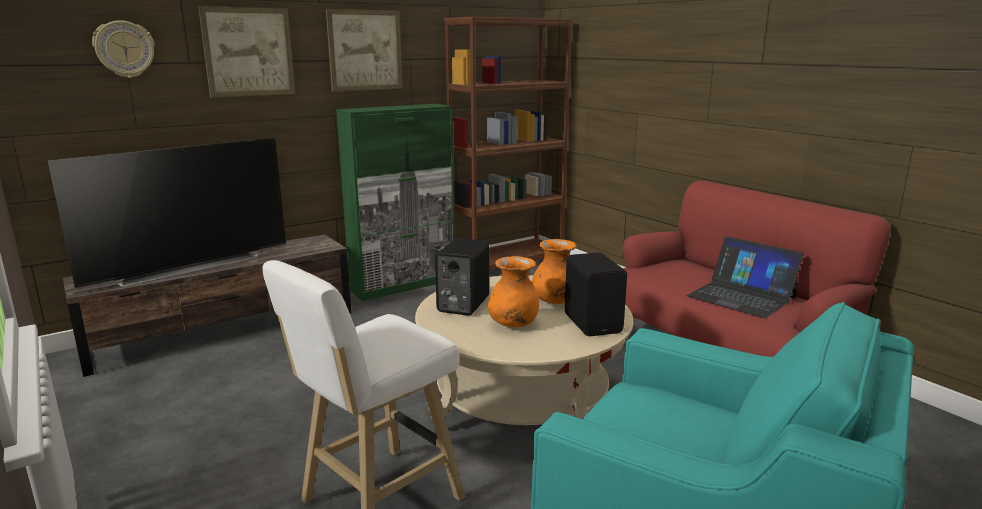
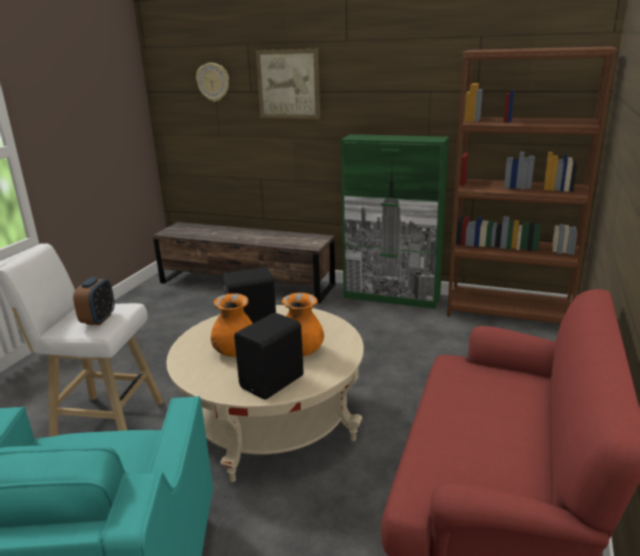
camera: 55 degrees right, 5 degrees up
television [48,138,286,289] -> none
picture [326,9,403,92] -> none
laptop [686,236,804,319] -> none
none -> alarm clock [73,277,115,325]

